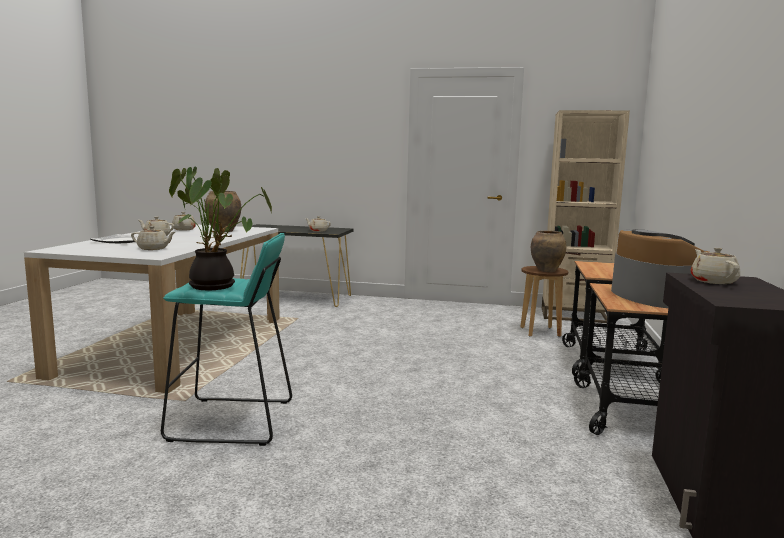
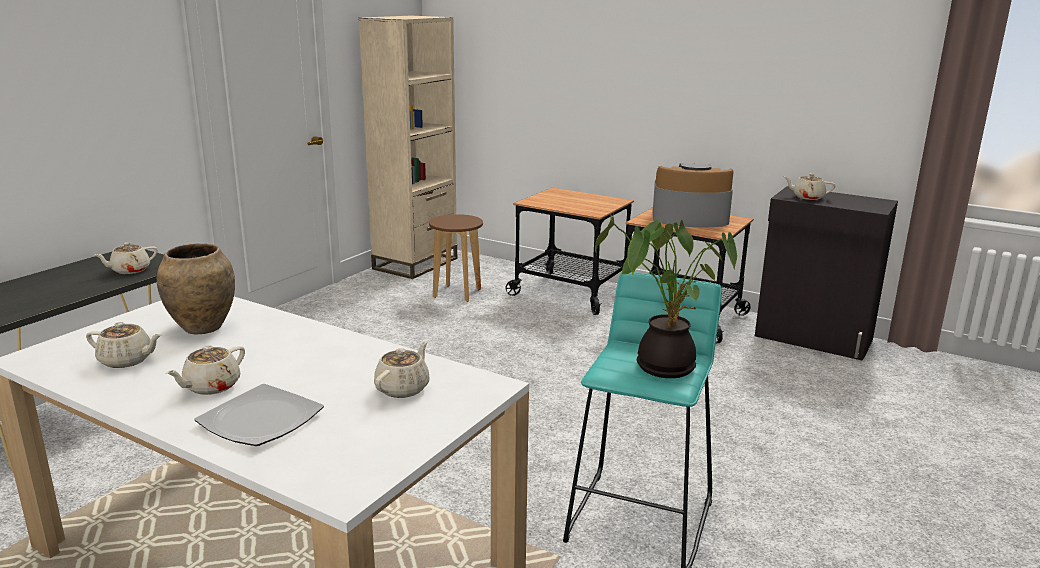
camera: 70 degrees left, 10 degrees up
brown vase [531,230,567,272] -> none

